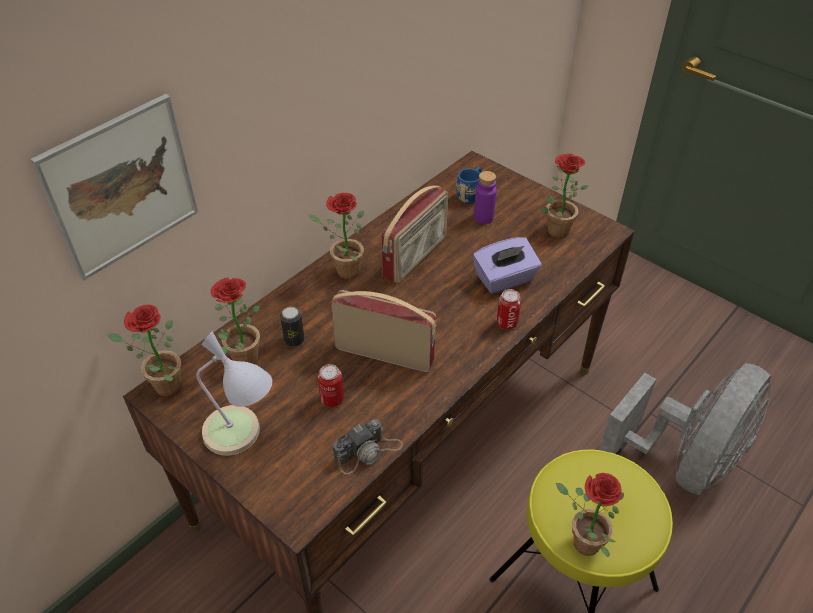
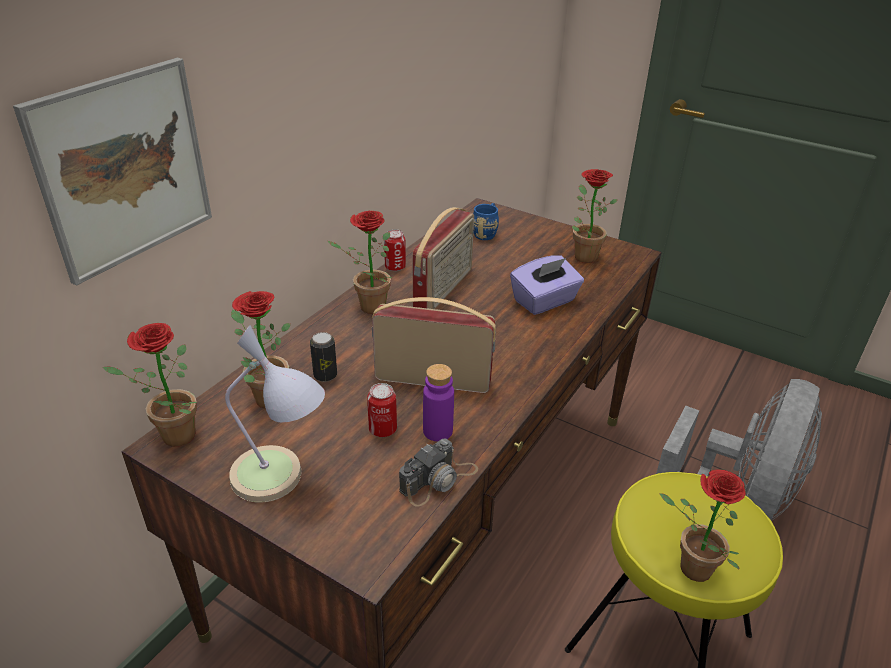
camera: 10 degrees left, 10 degrees down
purple bottle [474,171,497,224] -> purple bottle moved to [423,364,454,442]
can [496,289,521,329] -> can moved to [384,229,406,271]

